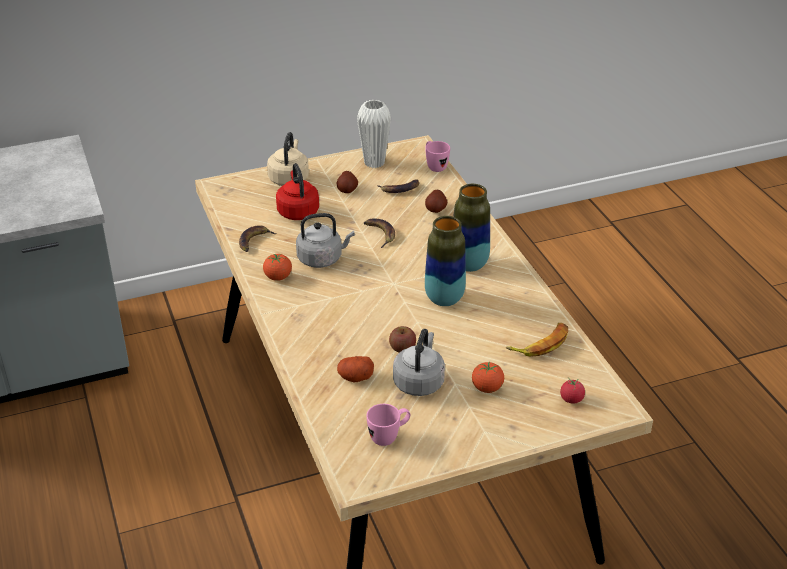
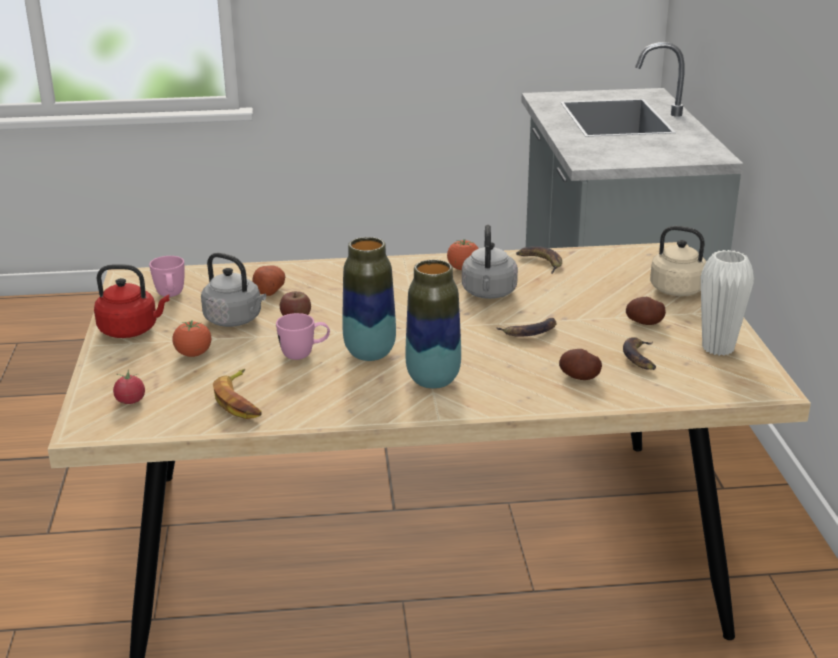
camera: 105 degrees right, 10 degrees down
red kettle [276,163,319,220] -> red kettle moved to [94,264,170,338]
pink mug [425,141,450,172] -> pink mug moved to [276,313,330,360]

